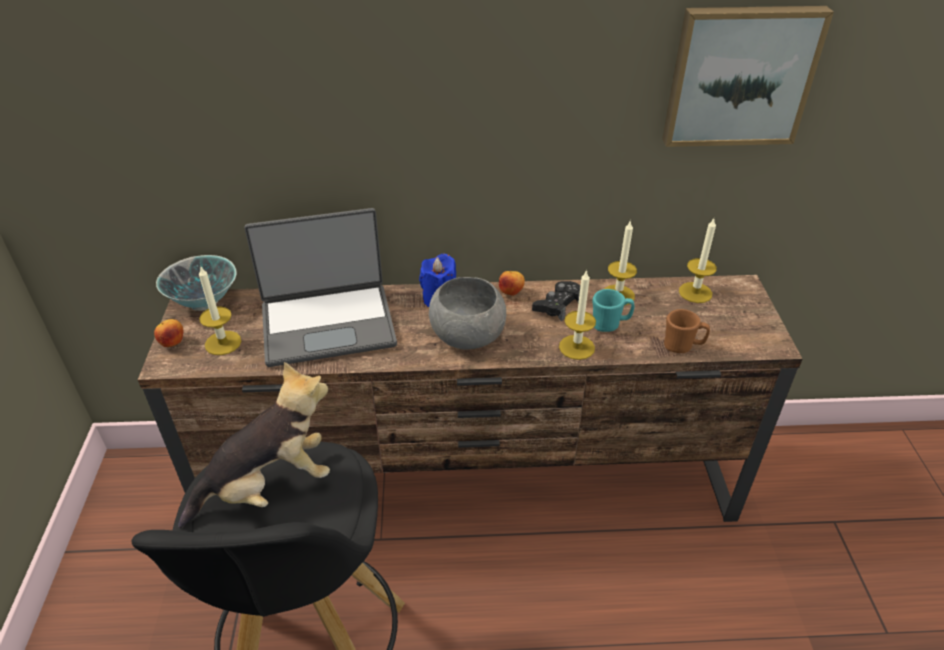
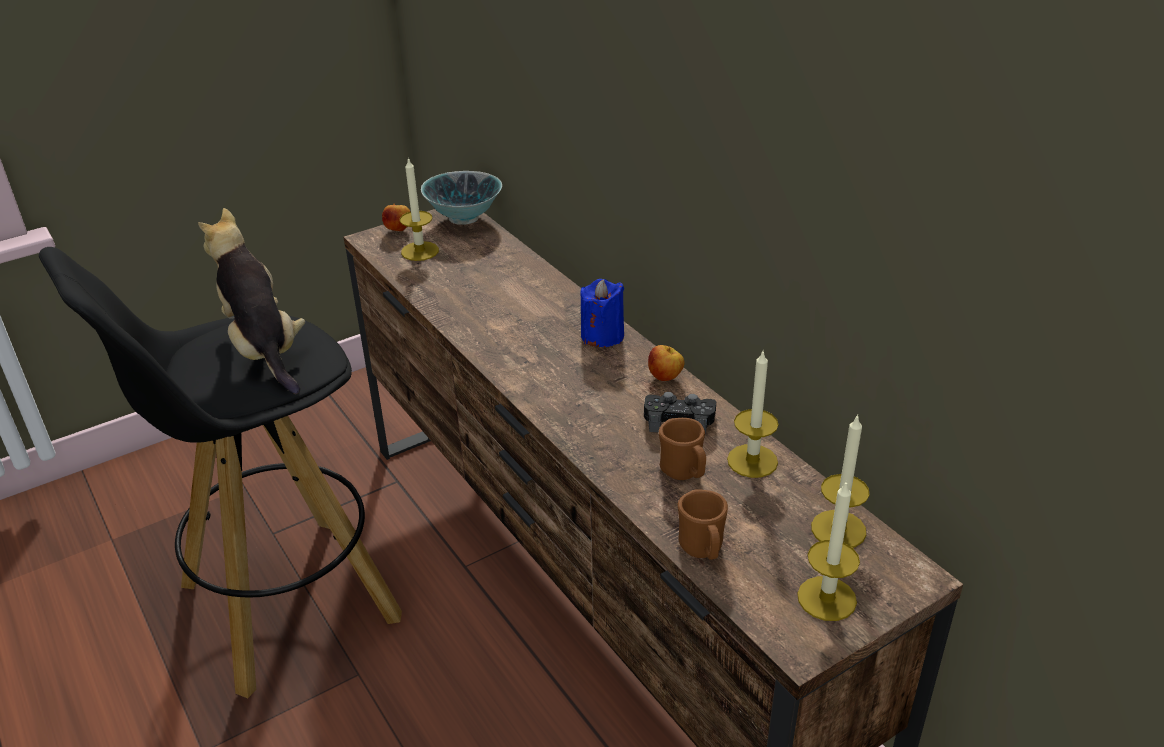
camera: 60 degrees right, 5 degrees down
plush toy [178,362,330,528] -> plush toy turned 150 degrees counterclockwise [198,208,305,394]
laptop [245,208,397,367] -> none
grey bowl [429,277,506,350] -> none
candle [559,270,596,360] -> candle moved to [797,480,860,621]
turquoise mug [593,289,635,332] -> brown mug [659,418,706,480]
picture [662,6,834,147] -> none

